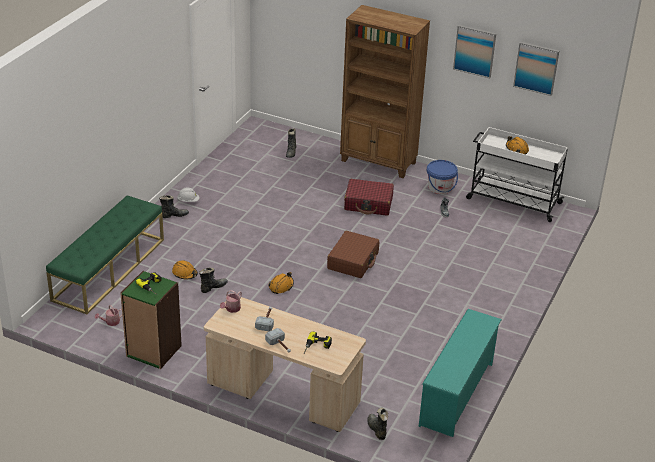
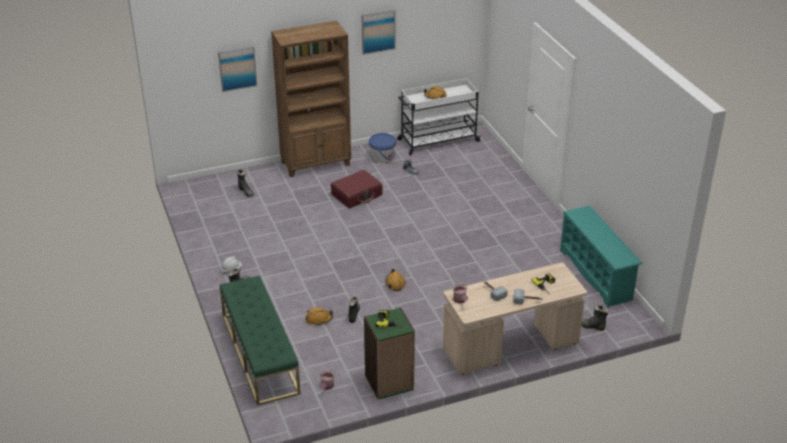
camera: 45 degrees left, 0 degrees up
brown suitcase [327,231,379,278] -> none
picture [513,42,559,96] -> picture moved to [218,46,257,92]

